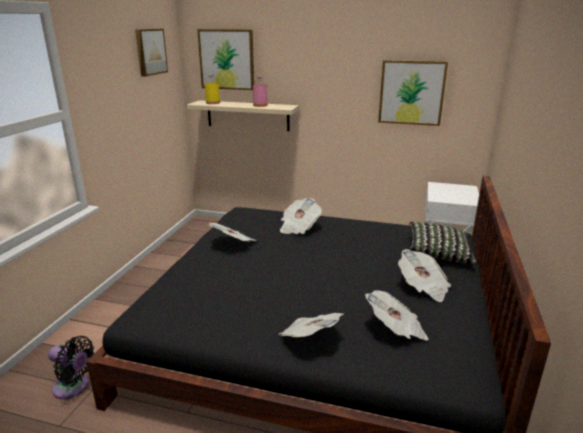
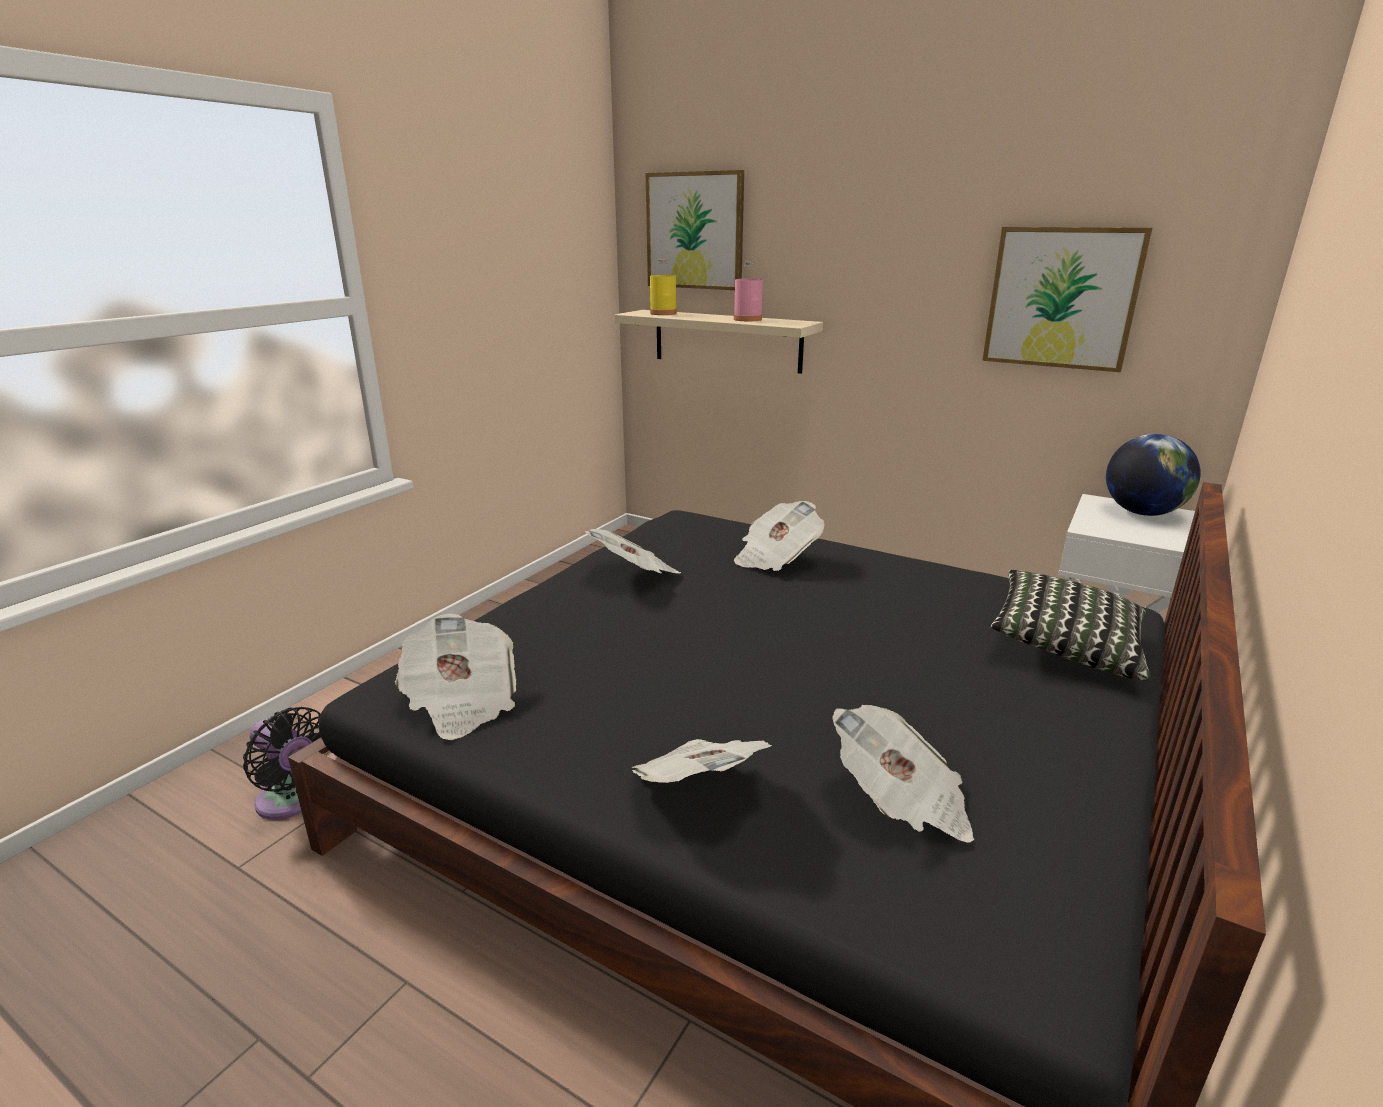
camera: 15 degrees right, 0 degrees up
picture [135,29,168,77] -> none
newspaper [398,249,451,302] -> newspaper moved to [395,613,516,740]
none -> globe [1106,434,1201,516]

